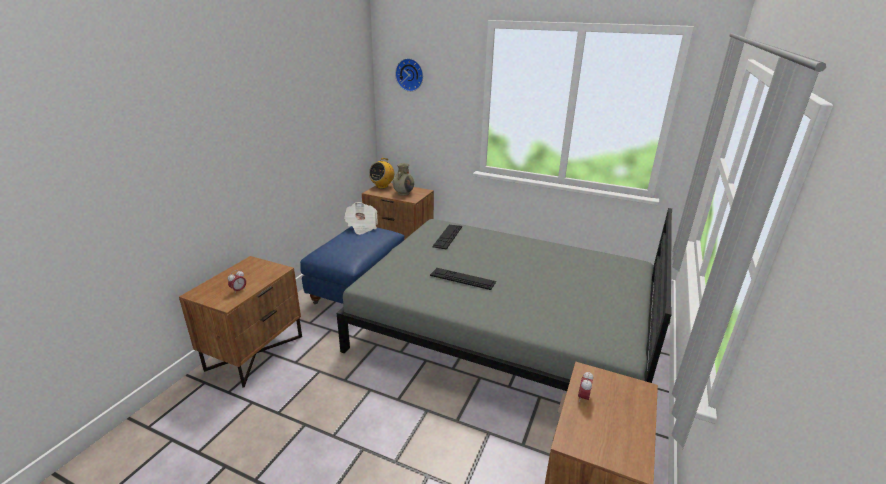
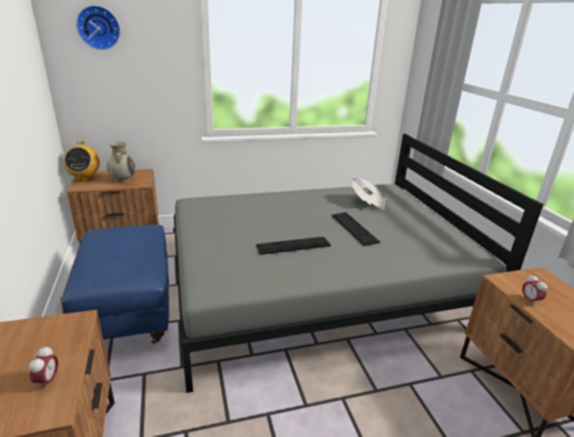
camera: 40 degrees left, 0 degrees up
newspaper [344,202,378,235] -> newspaper moved to [352,177,386,210]
keyboard [432,225,462,250] -> keyboard moved to [331,212,380,246]

